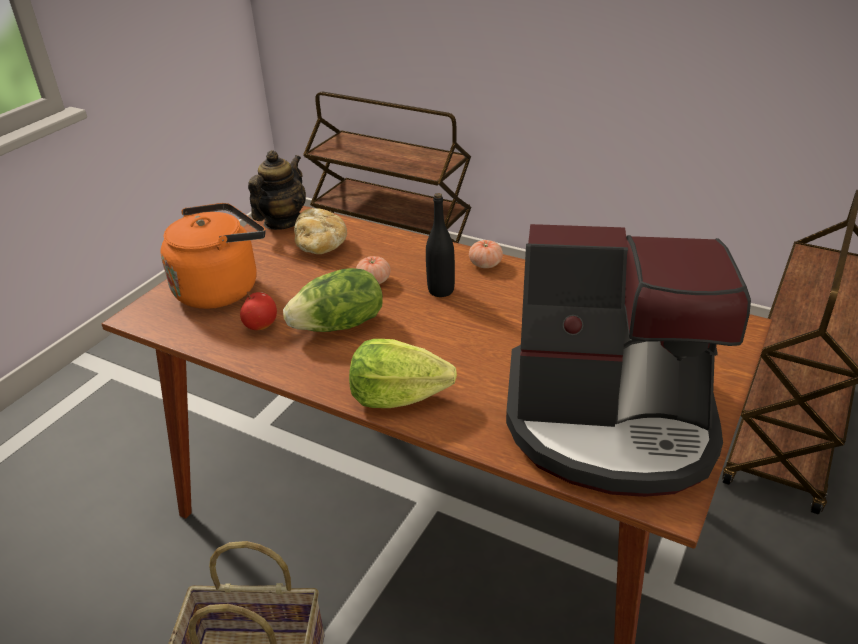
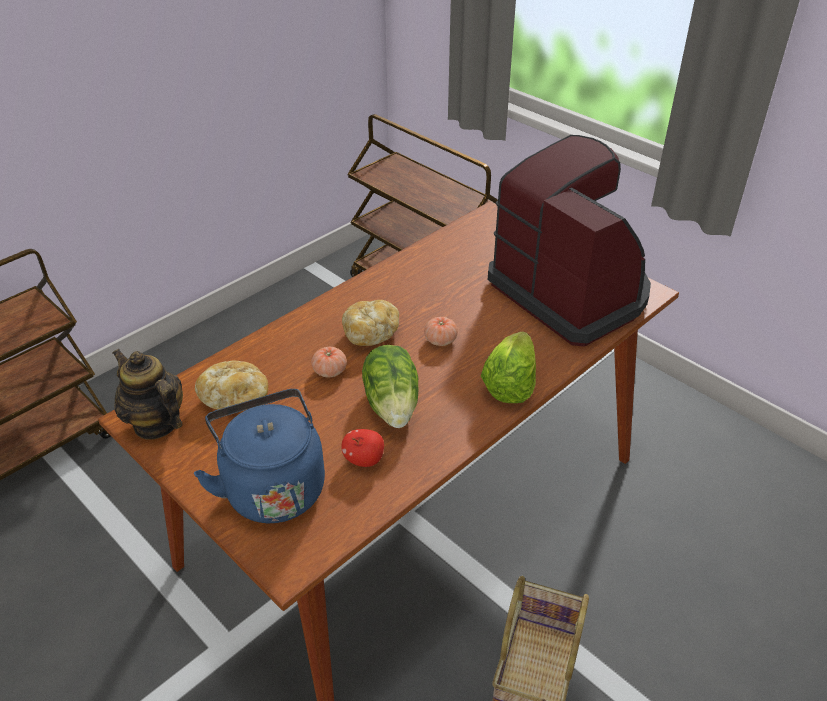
camera: 75 degrees left, 5 degrees up
orange kettle [161,203,266,309] -> blue kettle [194,389,325,523]
black bottle [426,193,455,297] -> bread [342,300,399,346]
tomato [469,240,503,268] -> tomato moved to [424,317,458,346]
coffee machine [506,224,751,497] -> coffee machine turned 60 degrees counterclockwise [488,135,651,347]

